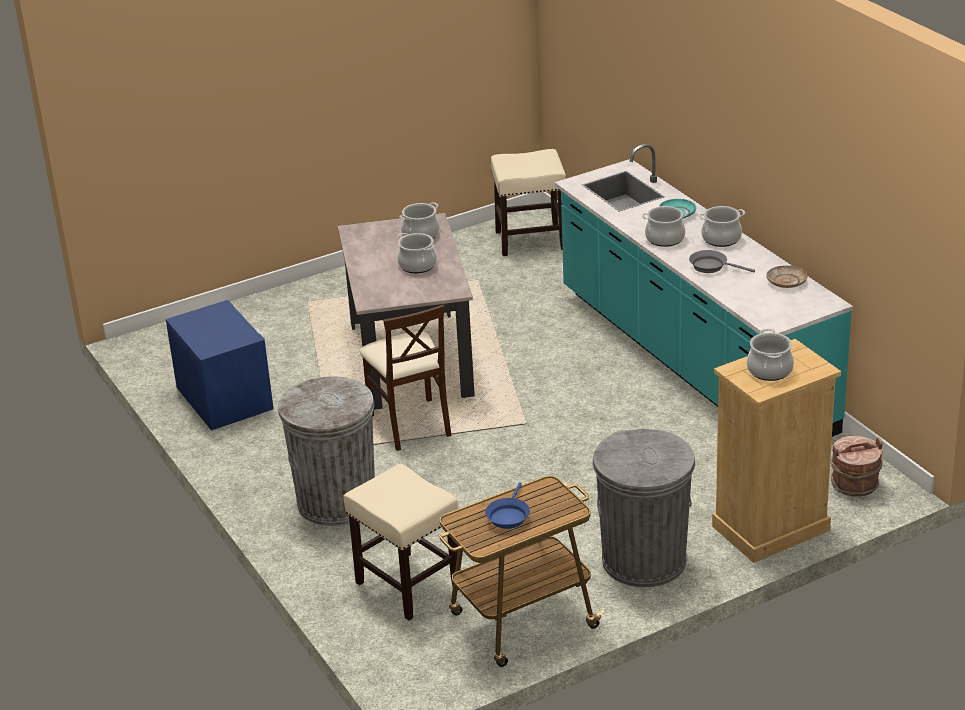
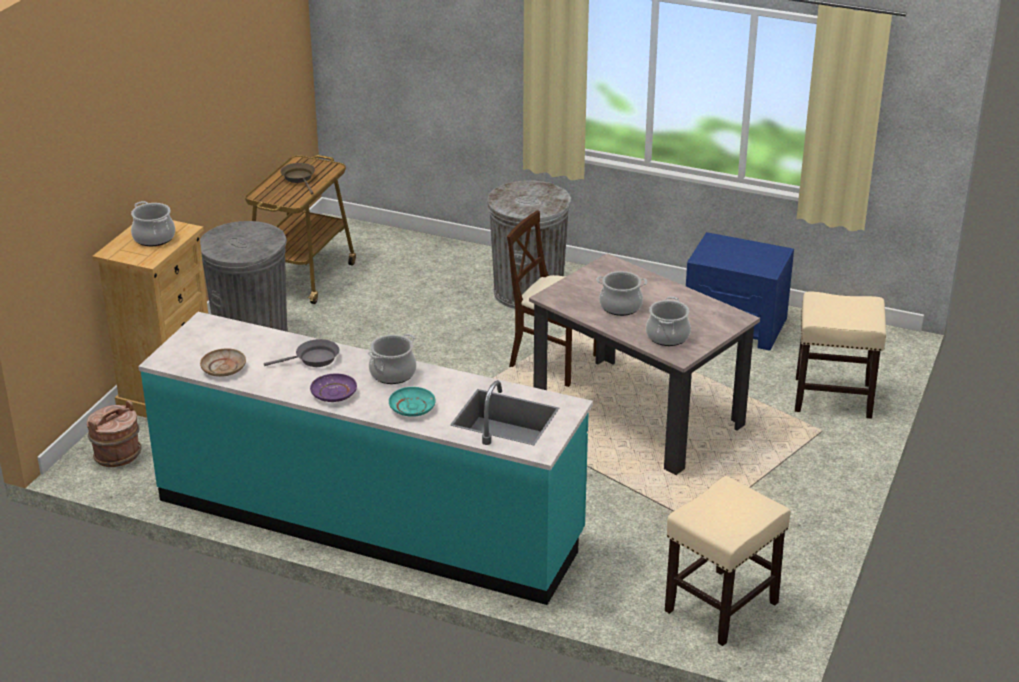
camera: 140 degrees right, 0 degrees up
beige stool [343,463,458,621] -> beige stool moved to [795,291,886,419]
blue frying pan [485,482,530,529] -> brown frying pan [280,163,315,194]
cooking pot [699,206,745,247] -> purple plate [310,373,357,402]

